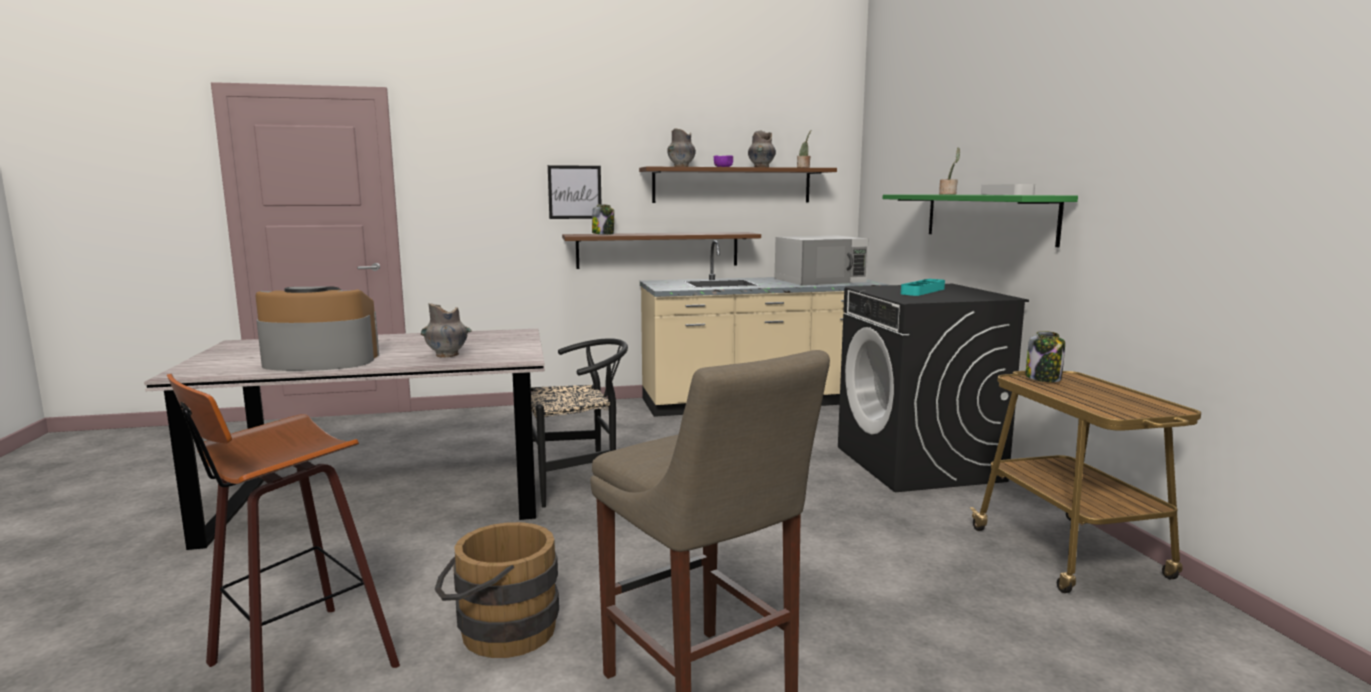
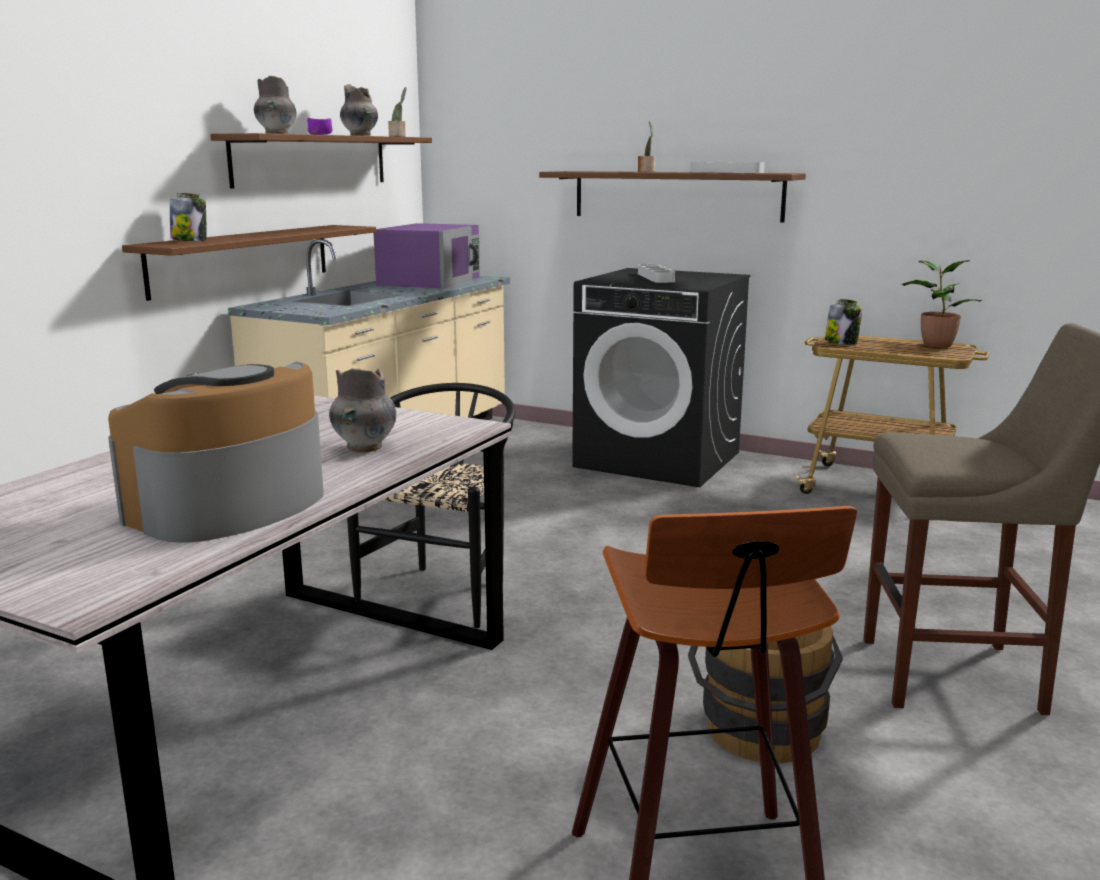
camera: 50 degrees left, 5 degrees up
picture [548,165,601,219] -> none
white microwave [774,236,868,286] -> purple microwave [373,223,480,289]
green shelf [883,194,1078,247] -> brown shelf [539,171,806,223]
turquoise tray [901,279,945,296] -> grey tray [638,264,675,283]
none -> potted plant [902,260,982,347]

